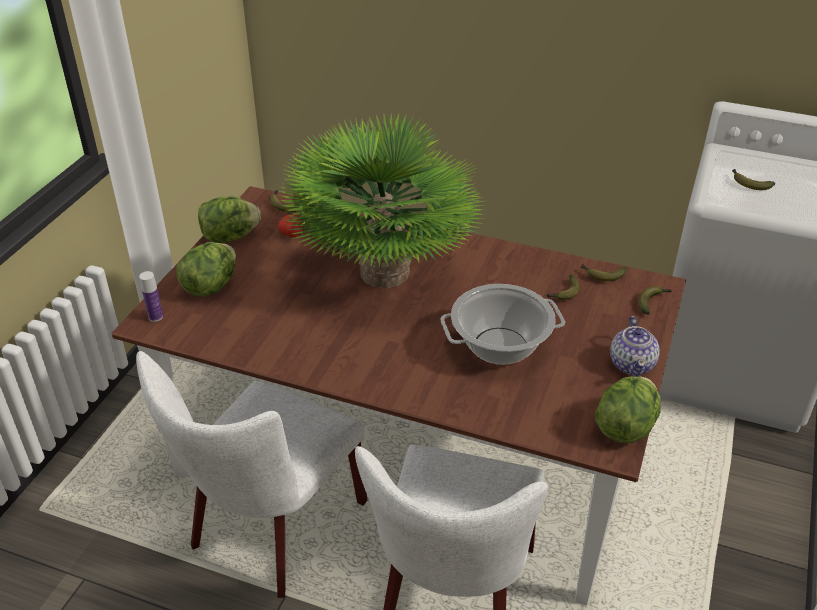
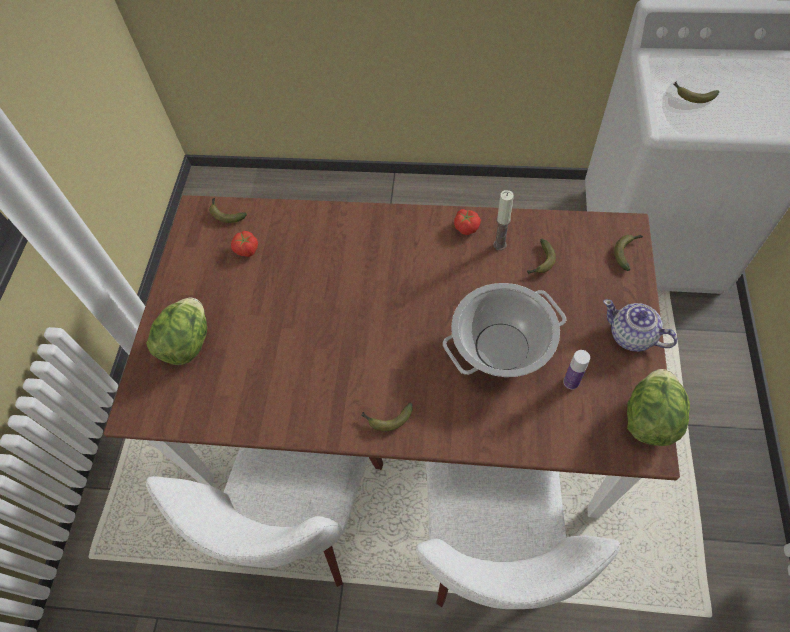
camera: 10 degrees left, 20 degrees up
bottle [139,271,163,322] -> bottle moved to [563,350,590,390]
lettuce [198,197,261,243] -> none
potted plant [279,112,485,288] -> none
banana [582,264,626,281] -> banana moved to [362,403,413,431]
teapot [610,316,660,377] -> teapot turned 135 degrees clockwise [603,299,678,352]
none -> tomato [454,209,481,235]
none -> candle [493,190,514,250]

